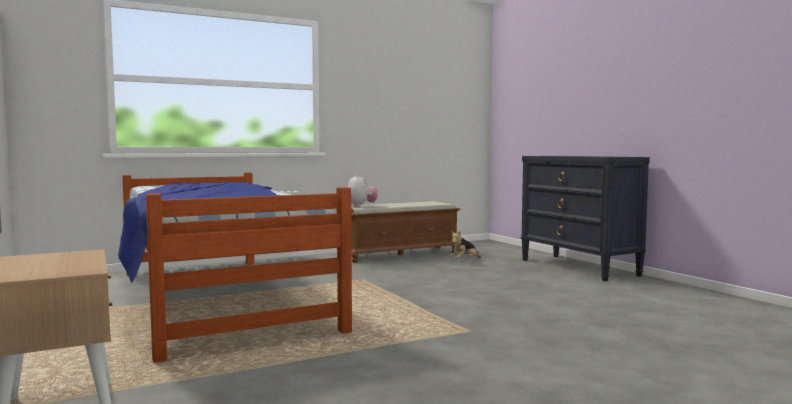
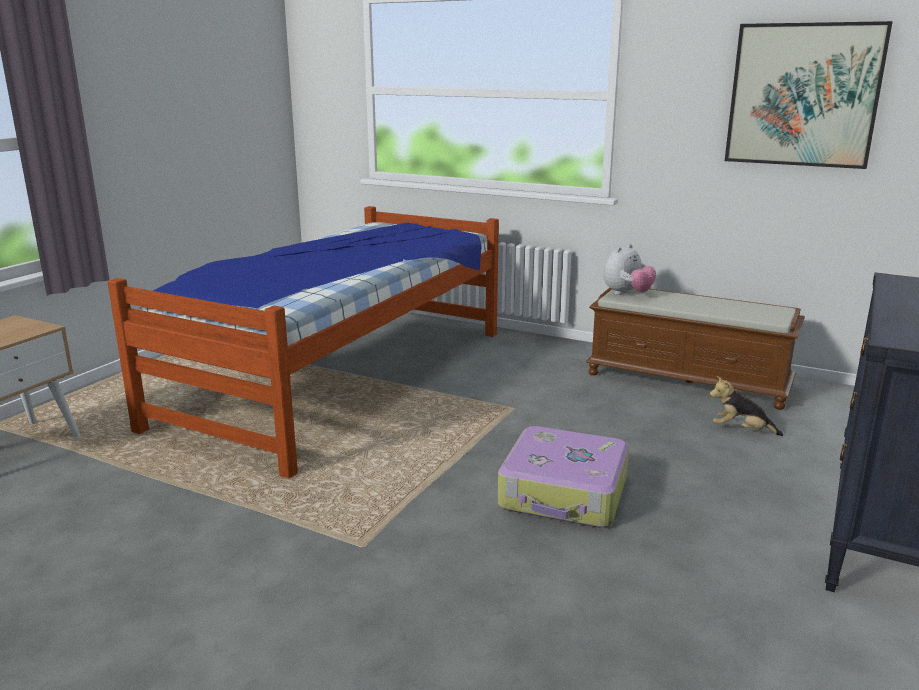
camera: 55 degrees right, 15 degrees up
none -> suitcase [498,426,629,528]
none -> picture [725,21,893,169]

